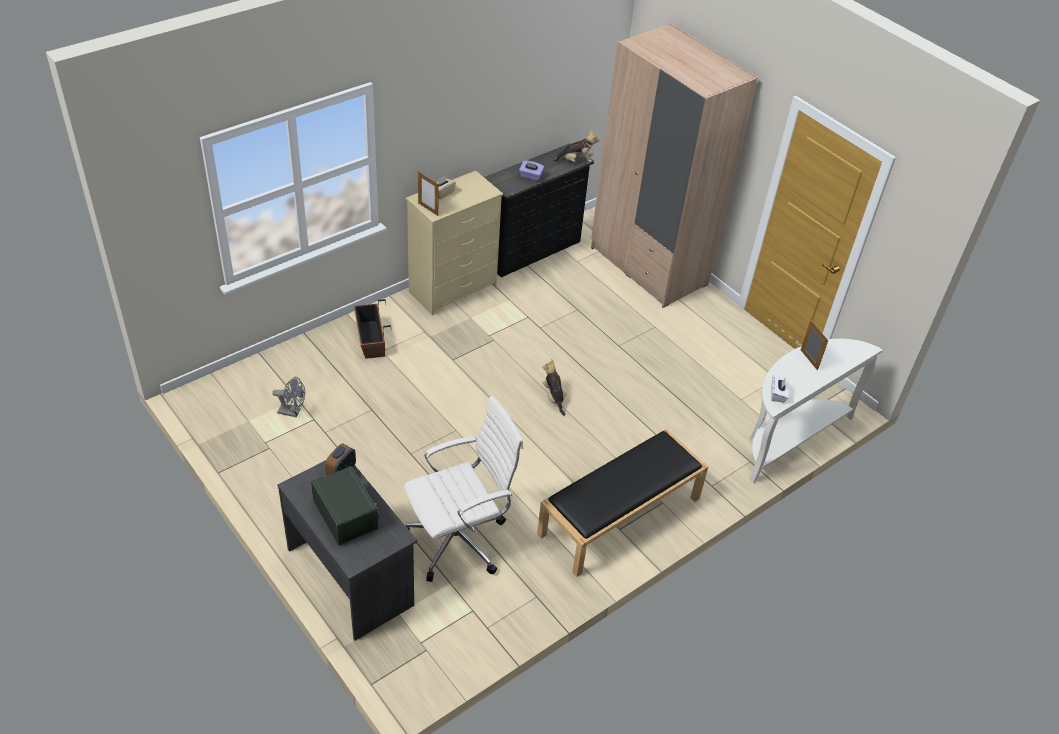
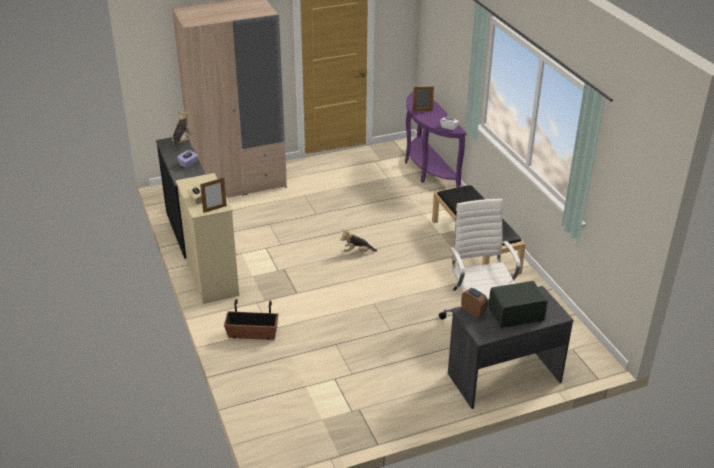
camera: 70 degrees left, 10 degrees down
grey fan [272,377,305,418] -> none
white console table [749,339,883,483] -> purple console table [405,91,467,187]

